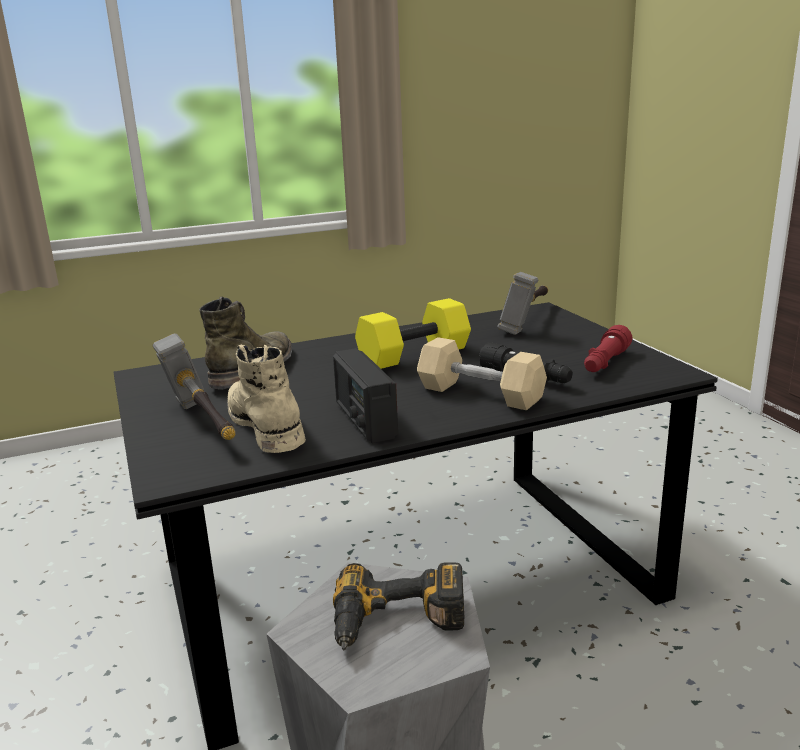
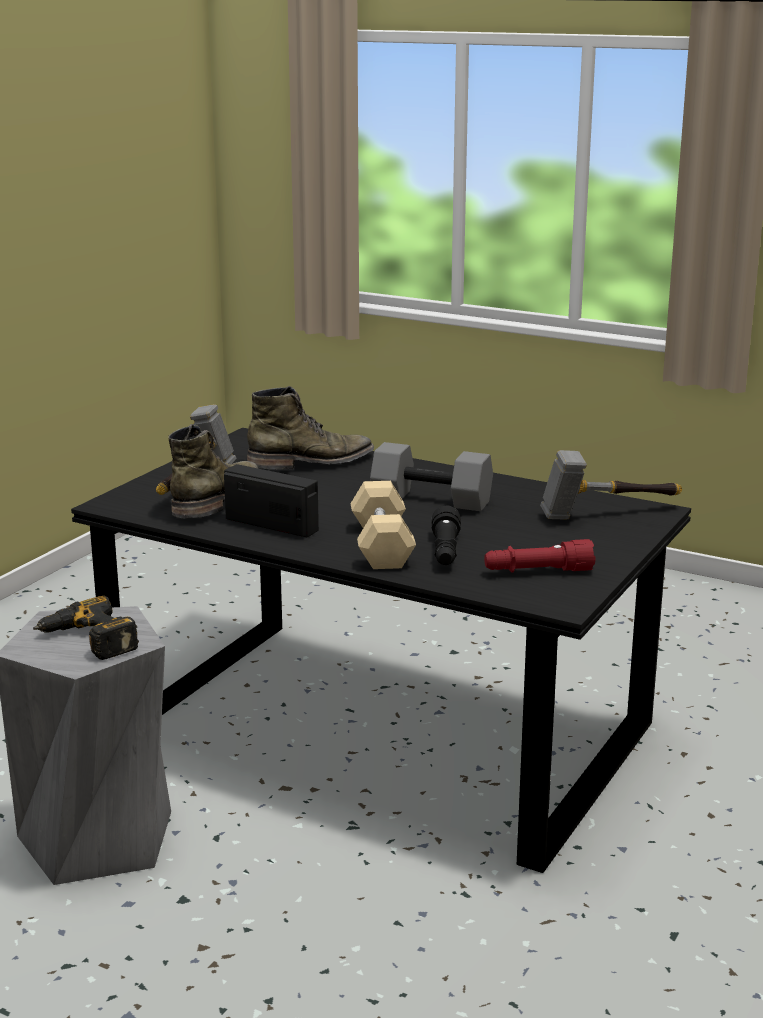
camera: 50 degrees right, 0 degrees up
beige boot [227,345,306,453] -> green boot [168,424,259,519]
radio [333,348,398,443] -> radio turned 90 degrees clockwise [224,464,319,537]
yellow dumbbell [355,298,471,369] -> grey dumbbell [370,442,493,511]

